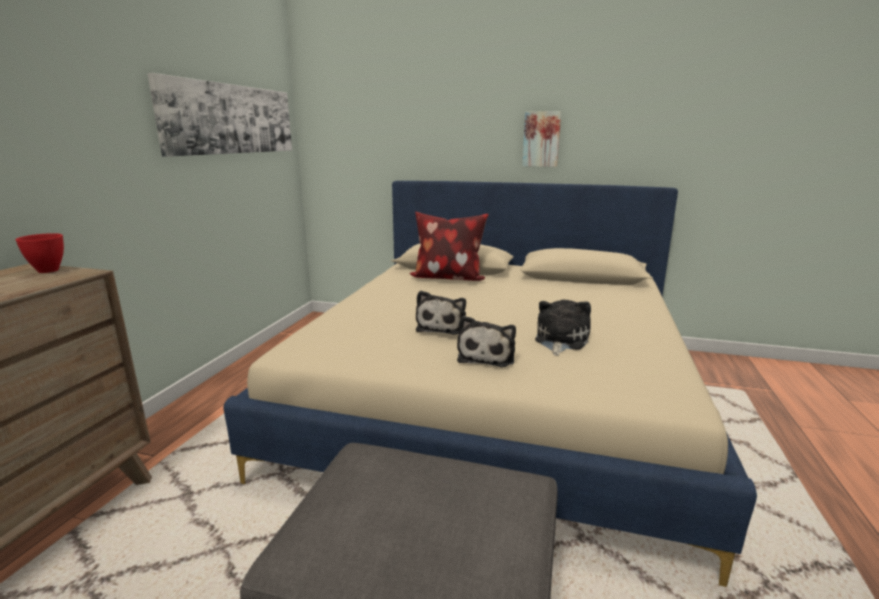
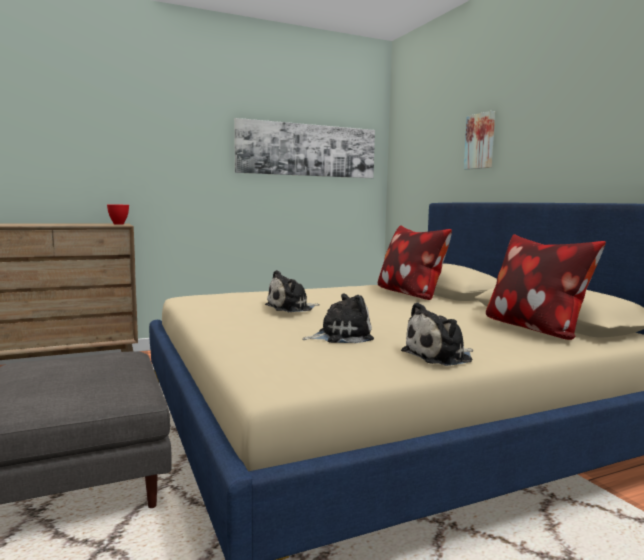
camera: 50 degrees right, 10 degrees down
plush toy [457,316,516,367] -> plush toy moved to [401,302,474,366]
picture [522,111,561,167] -> picture moved to [464,111,495,170]
none -> pillow [486,234,606,340]

